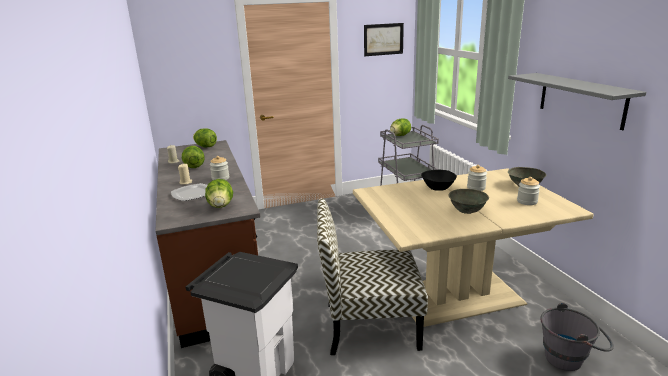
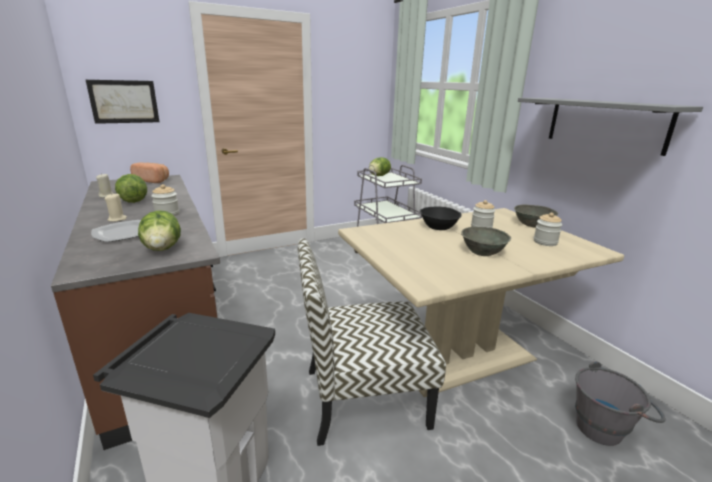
camera: 10 degrees left, 0 degrees up
lettuce [193,129,217,148] -> bread [130,163,169,183]
picture [364,23,404,56] -> picture moved to [86,80,159,124]

